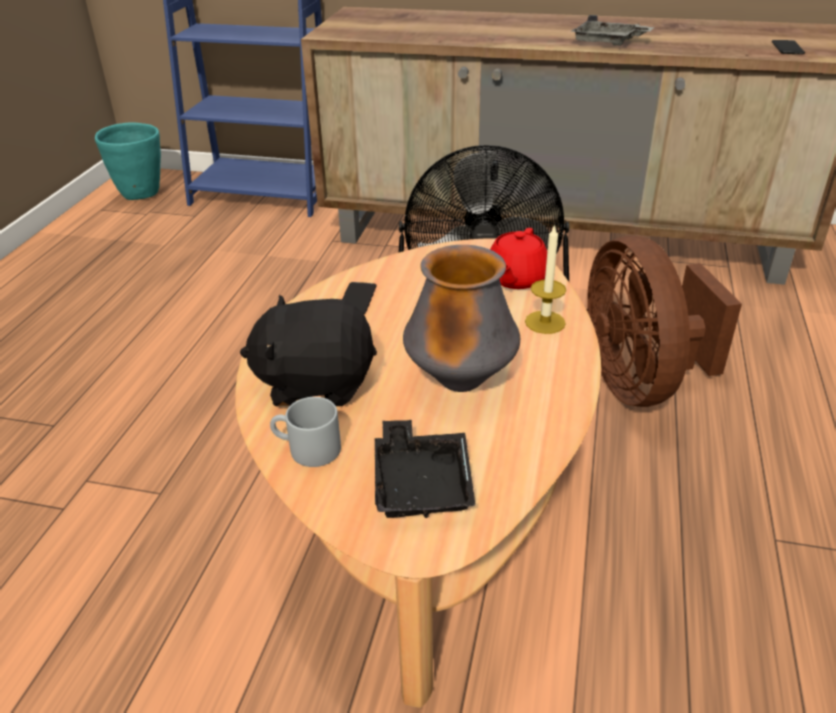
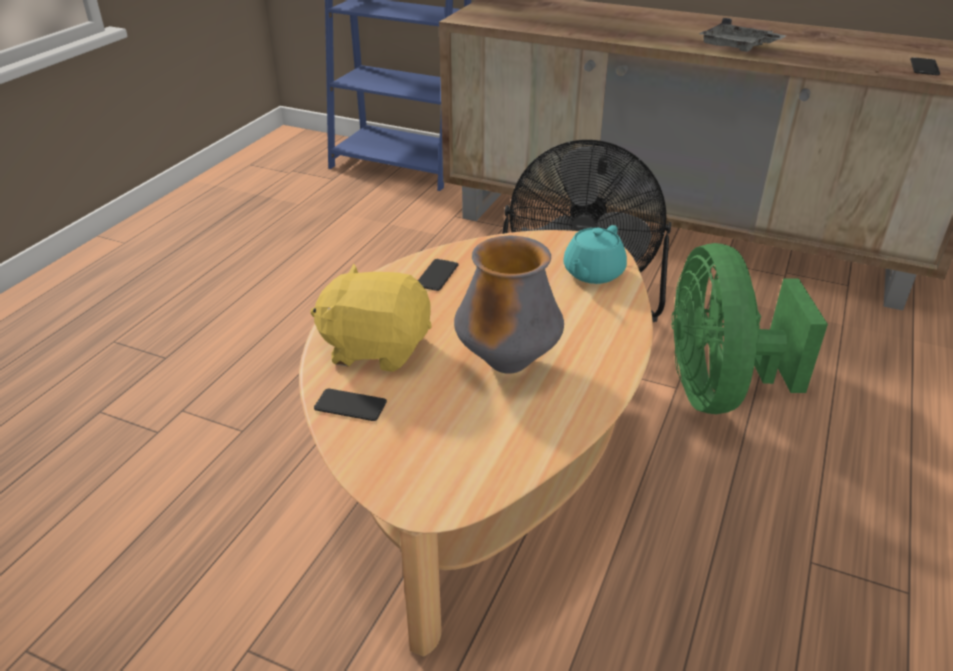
camera: 10 degrees right, 0 degrees up
turquoise planter [95,122,161,200] -> none
black plush toy [240,295,377,407] -> yellow plush toy [310,264,432,372]
grey mug [270,397,341,467] -> phone [314,389,387,421]
black tray [375,420,476,518] -> none
red teapot [490,228,547,289] -> turquoise teapot [563,225,627,284]
candle [525,224,566,334] -> none
brown fan [587,236,742,407] -> green fan [671,243,828,414]

